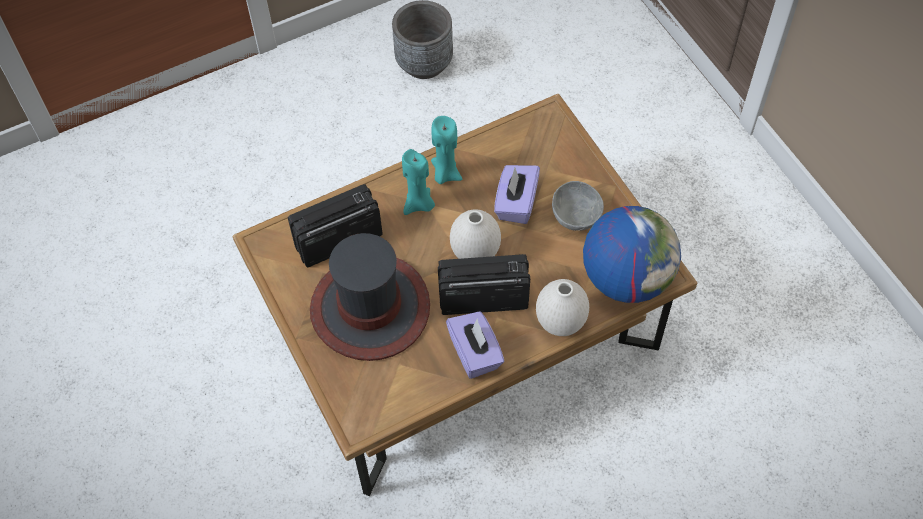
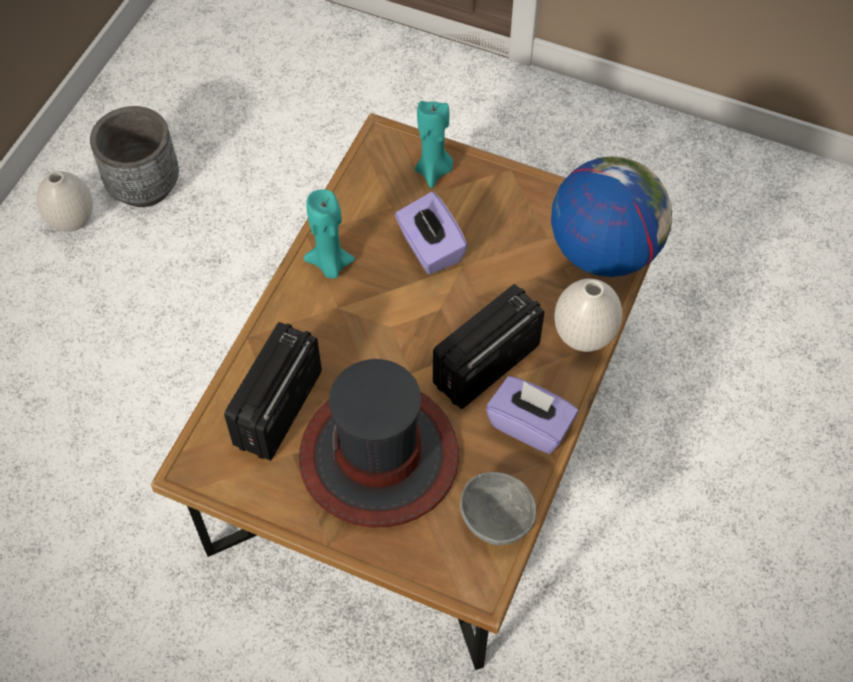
camera: 40 degrees left, 0 degrees up
turquoise candle [402,149,435,215] -> turquoise candle moved to [415,101,453,188]
white vase [450,209,501,259] -> white vase moved to [36,171,93,232]
grey bowl [552,181,604,231] -> grey bowl moved to [460,472,536,545]

